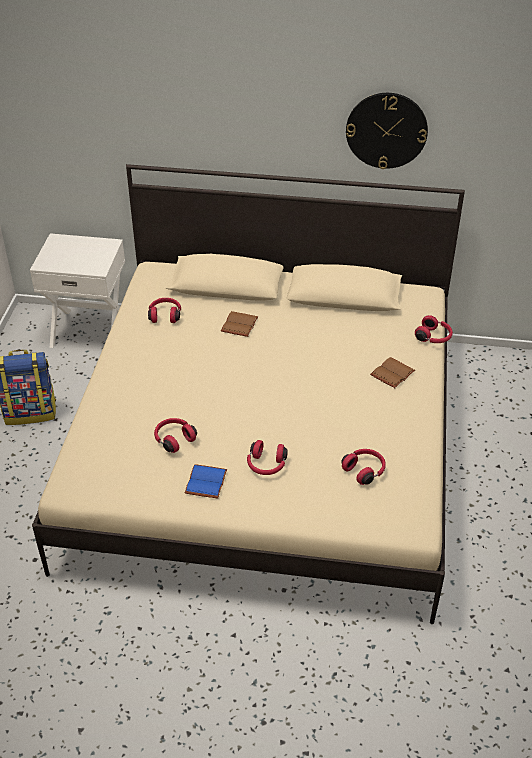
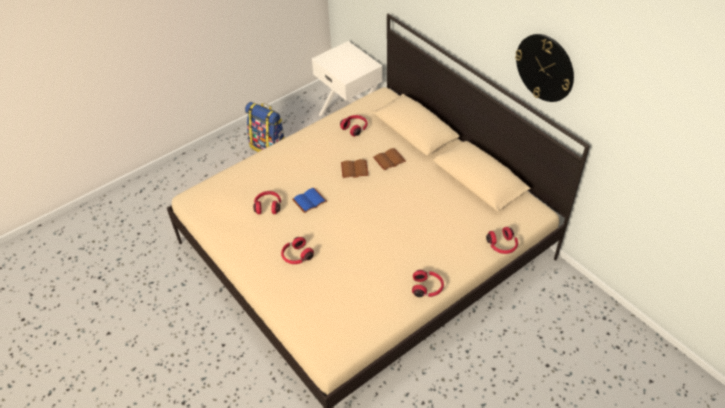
camera: 45 degrees right, 5 degrees up
blue book [185,464,227,499] -> blue book moved to [292,188,327,213]
red headphones [341,449,386,485] -> red headphones moved to [412,270,444,297]
brown book [370,357,415,388] -> brown book moved to [341,159,368,178]

